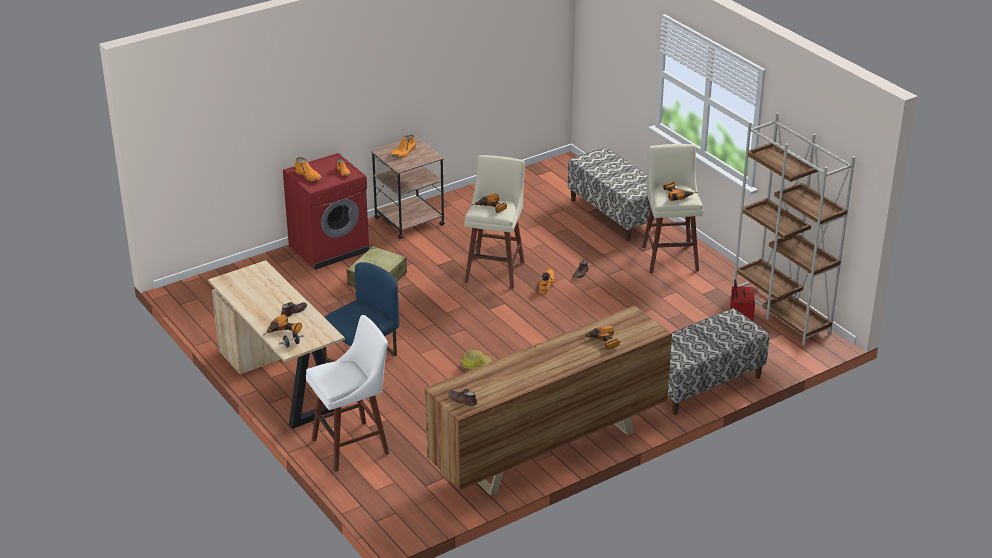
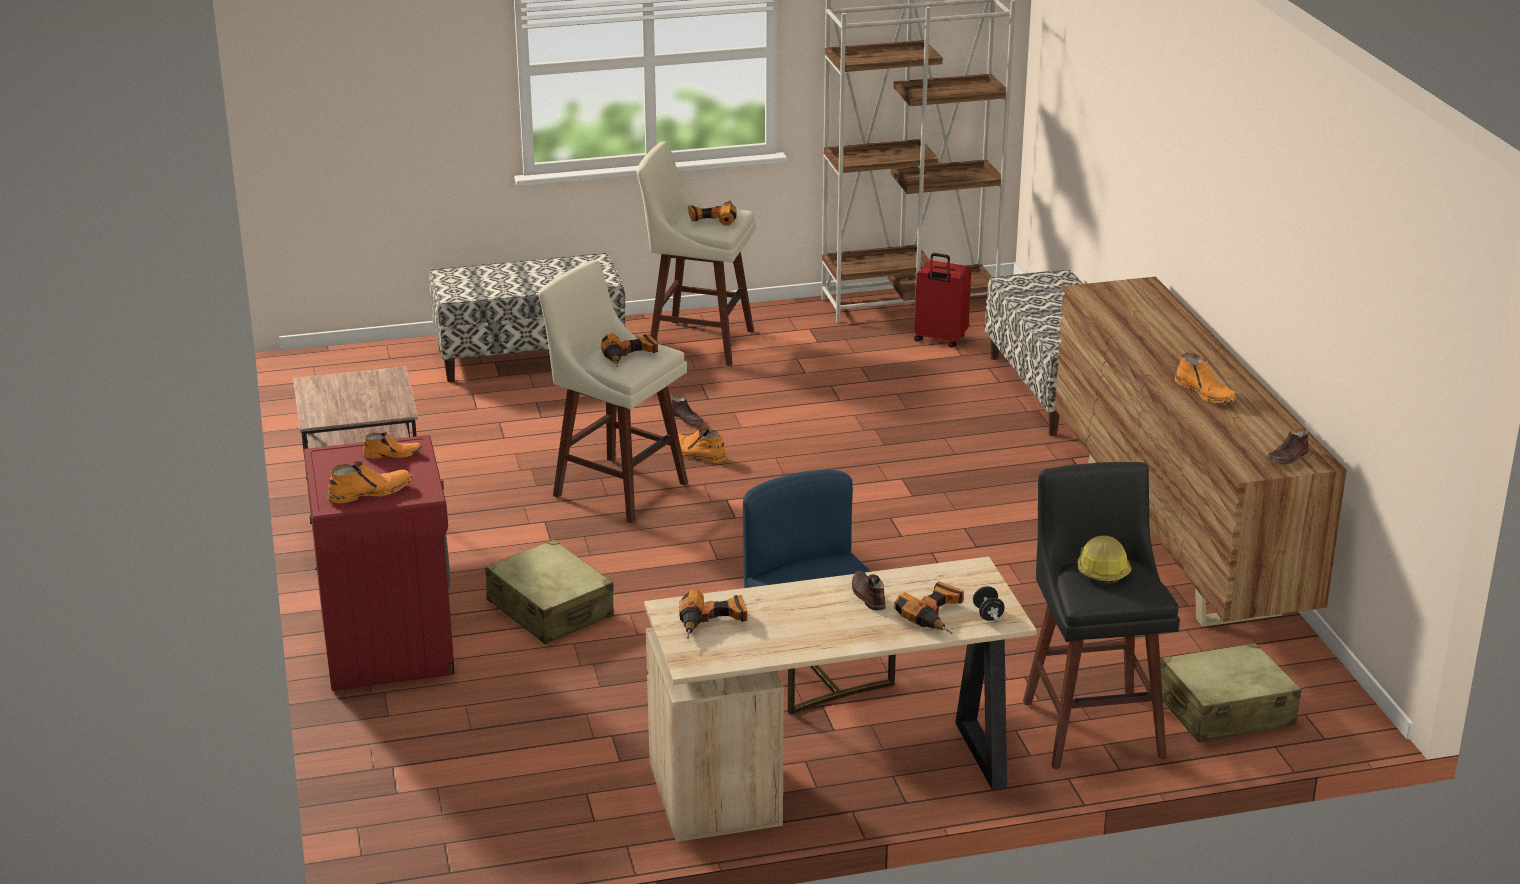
camera: 70 degrees left, 5 degrees down
white stool [306,315,389,472] -> black stool [1023,462,1180,769]
orange boot [390,134,416,158] -> orange boot moved to [1175,353,1238,404]
hard hat [461,350,492,370] -> hard hat moved to [1078,536,1131,585]
power drill [579,326,620,350] -> power drill moved to [679,590,747,639]
none -> beige suitcase [1160,643,1301,742]

